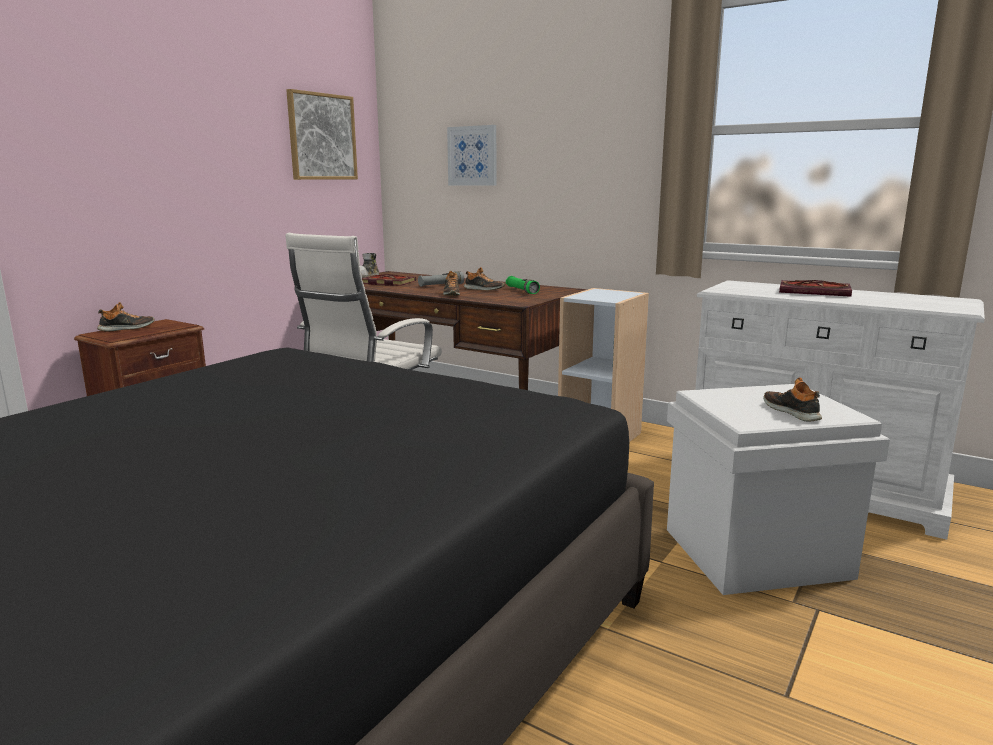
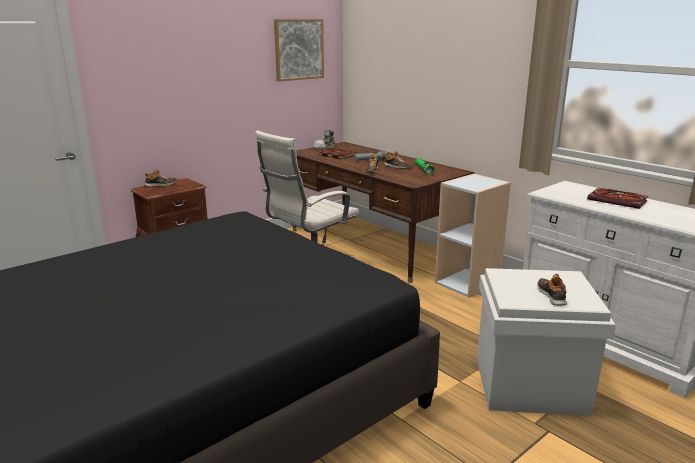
camera: 15 degrees right, 5 degrees up
picture [447,125,497,186] -> none

